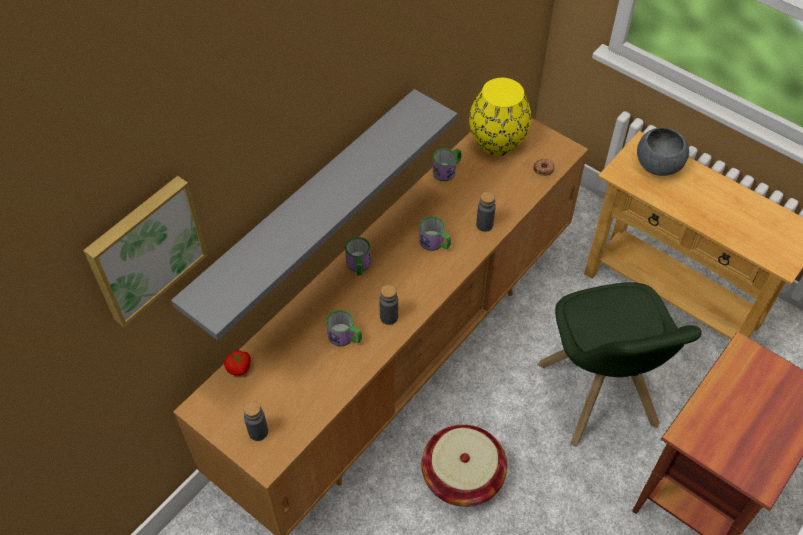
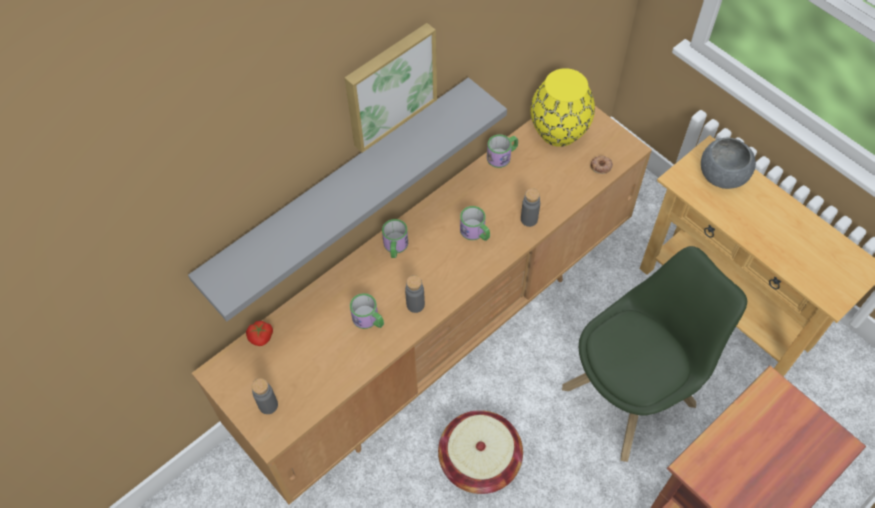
camera: 10 degrees right, 5 degrees up
picture [83,176,208,327] -> picture moved to [344,23,437,153]
green chair [538,282,702,447] -> green chair turned 120 degrees counterclockwise [562,246,747,462]

